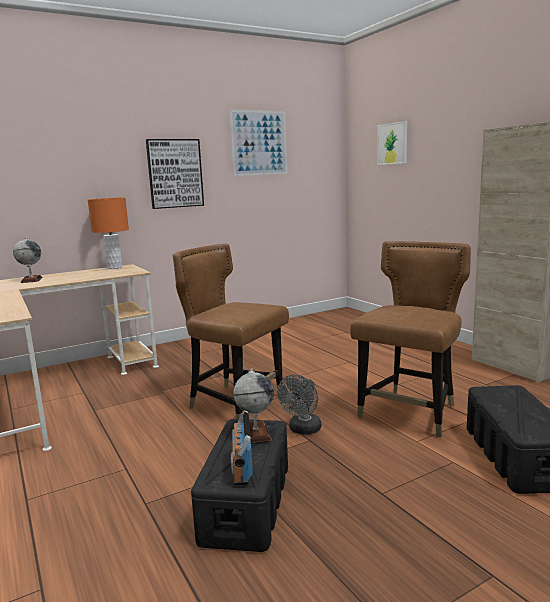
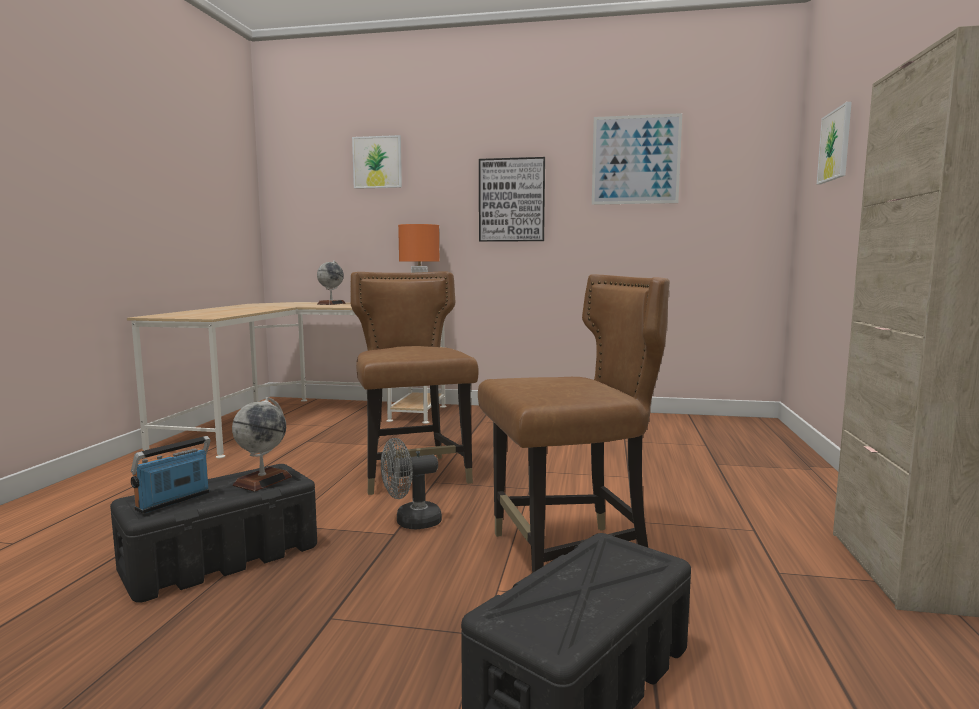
camera: 40 degrees right, 5 degrees down
none -> picture [352,135,402,189]

